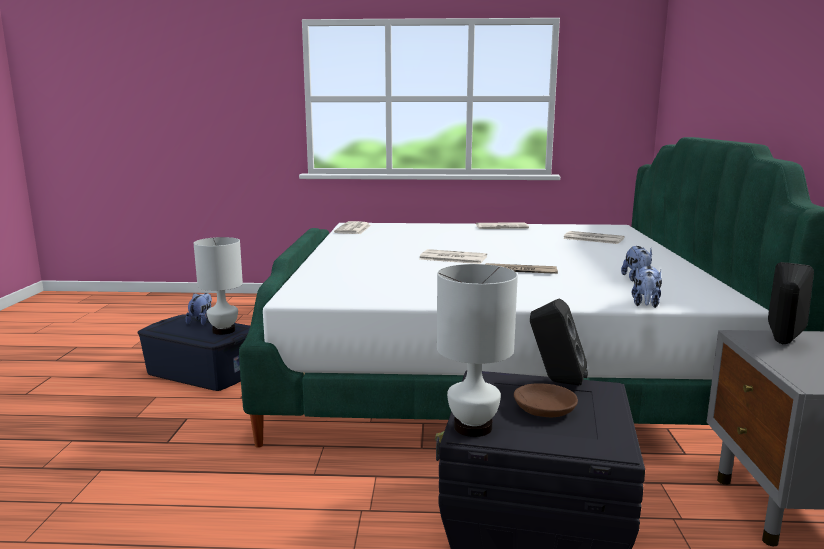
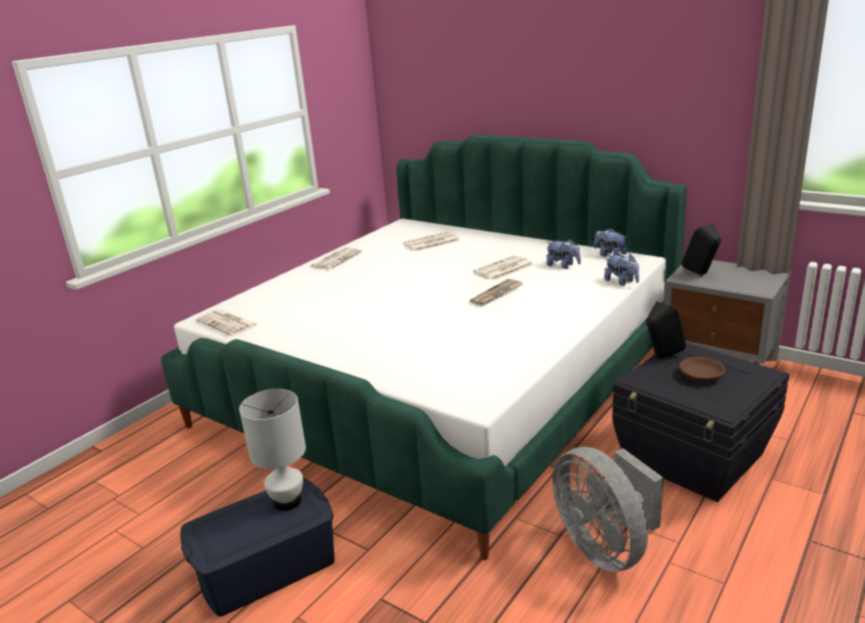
camera: 55 degrees left, 10 degrees up
plush toy [186,293,212,325] -> plush toy moved to [594,228,628,257]
newspaper [419,249,487,264] -> newspaper moved to [473,255,534,281]
white table lamp [437,264,518,437] -> none
none -> grey fan [553,447,664,572]

